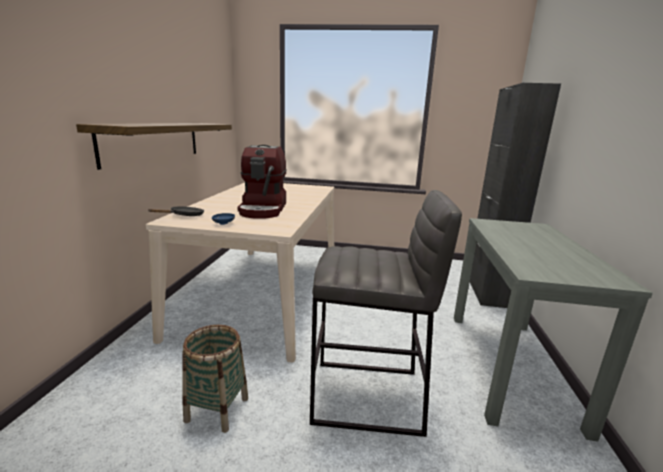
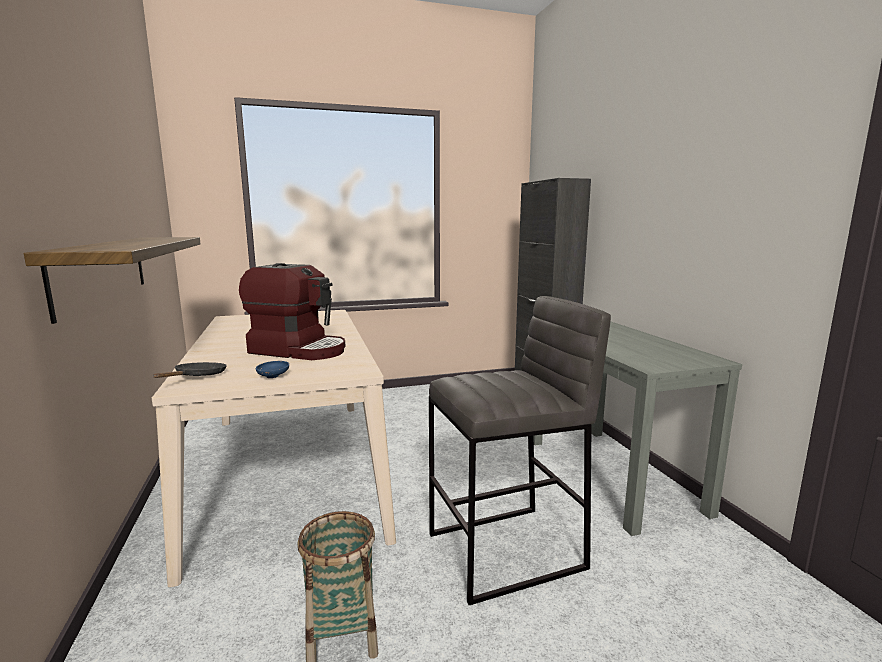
camera: 25 degrees left, 5 degrees down
coffee machine [238,145,286,219] -> coffee machine turned 45 degrees counterclockwise [239,263,345,360]

